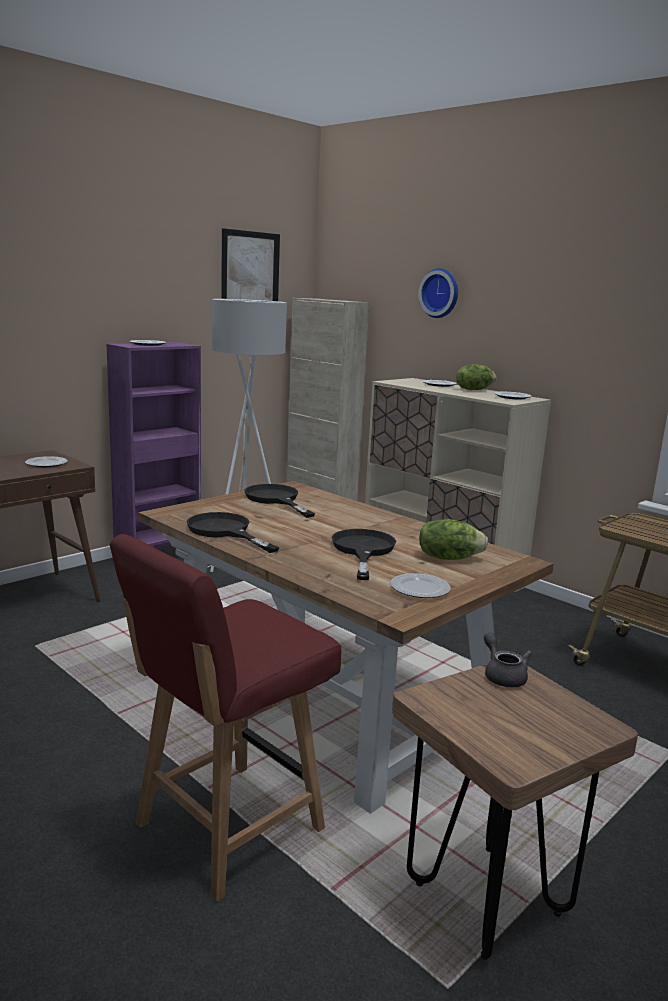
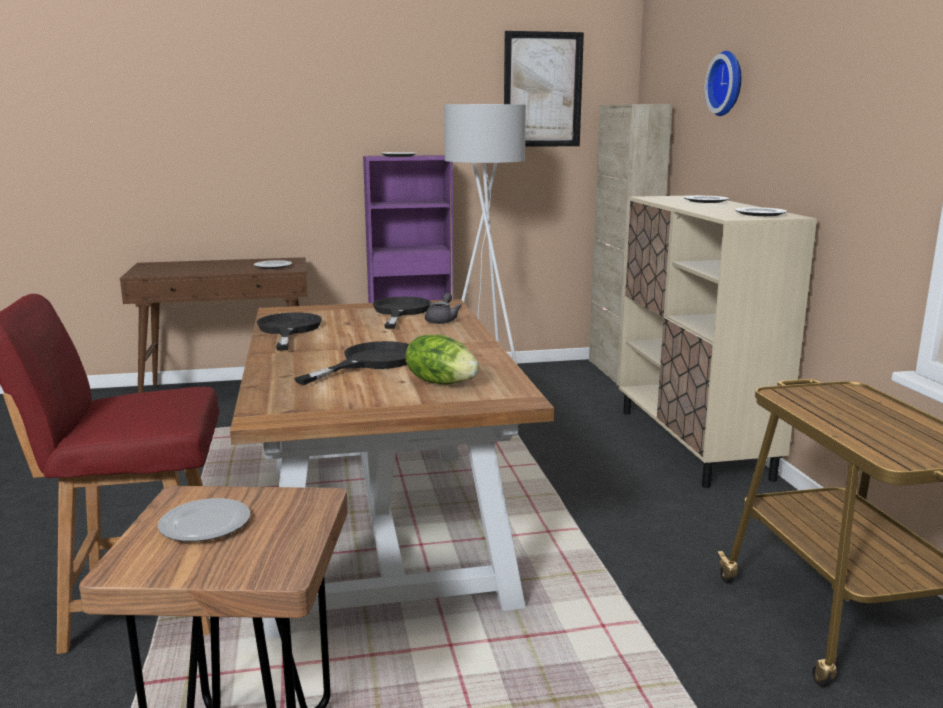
camera: 35 degrees right, 0 degrees up
plate [390,573,451,598] -> plate moved to [158,498,250,541]
lettuce [456,364,497,390] -> none
grey teapot [484,633,532,687] -> grey teapot moved to [425,293,462,324]

